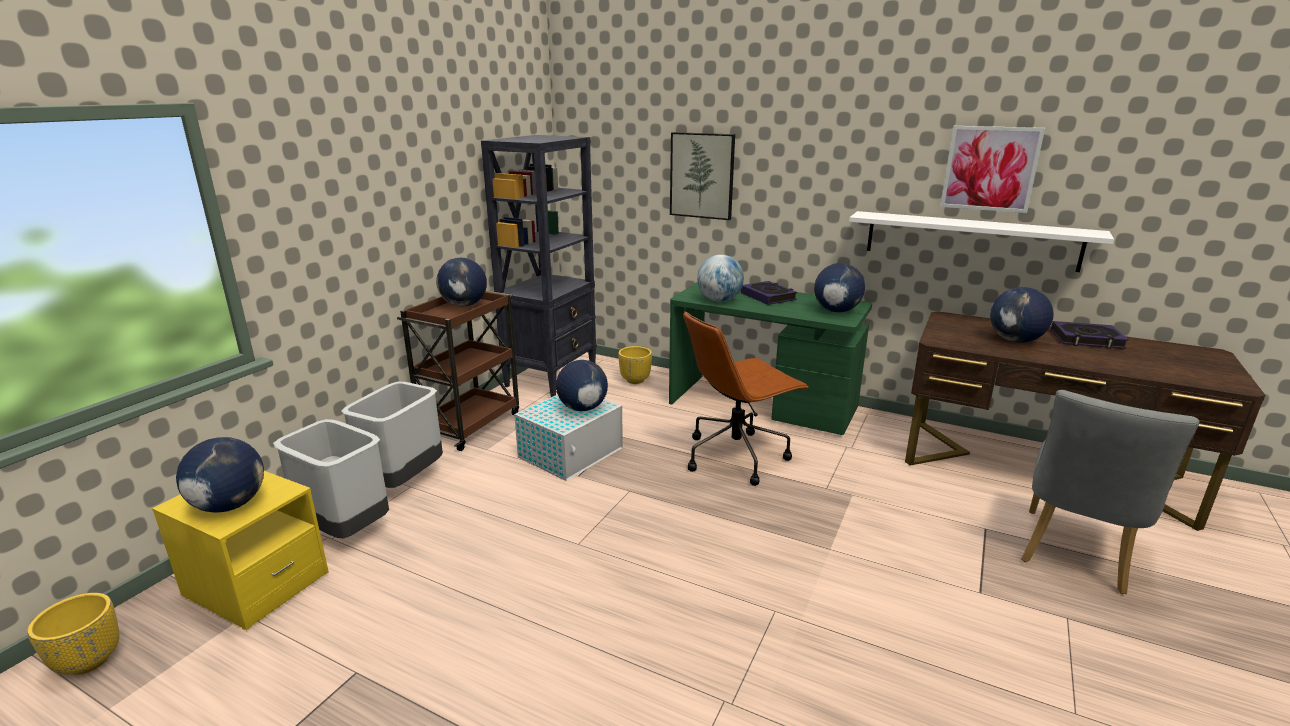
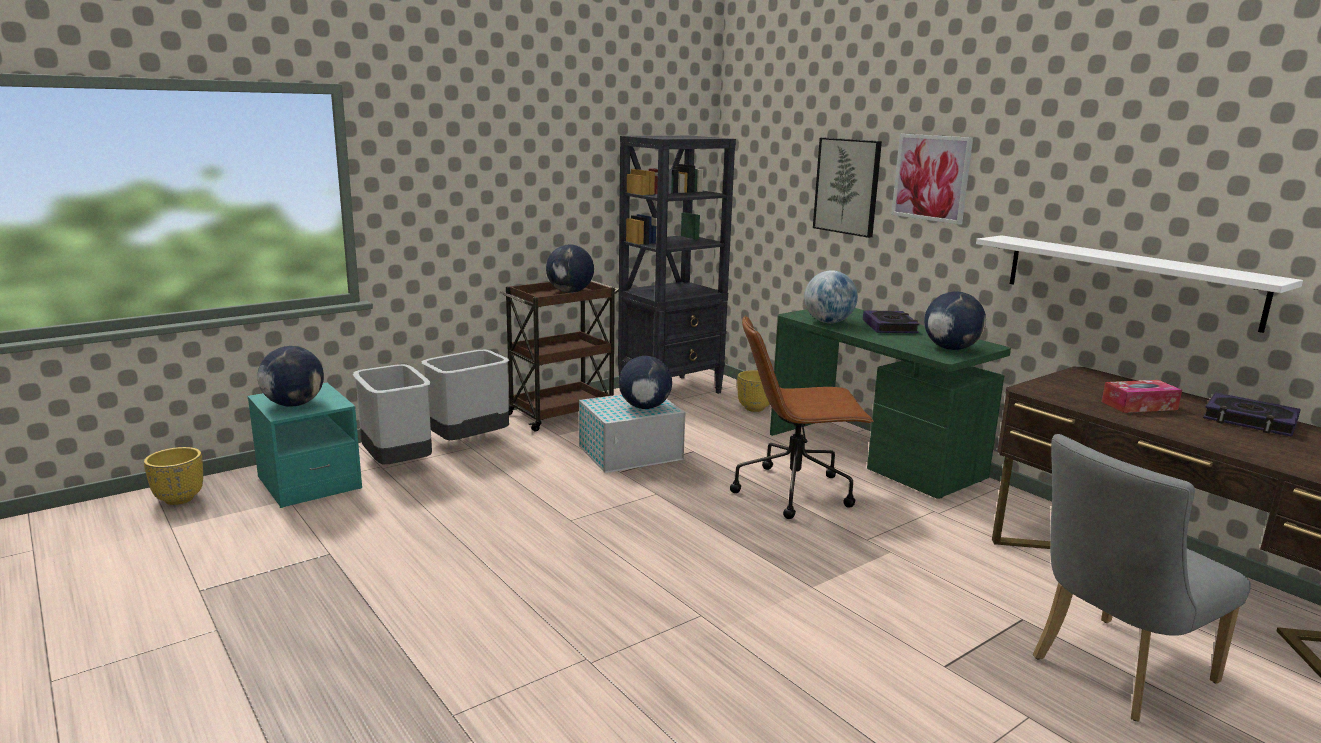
camera: 25 degrees right, 5 degrees down
yellow nightstand [152,471,329,630] -> turquoise nightstand [248,383,362,508]
picture [940,126,1045,213] -> picture moved to [891,134,973,225]
globe [990,287,1054,343] -> tissue box [1102,380,1182,413]

